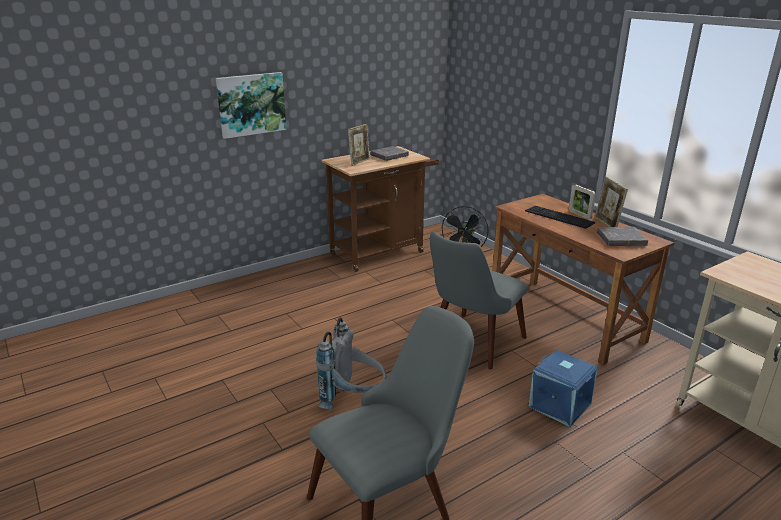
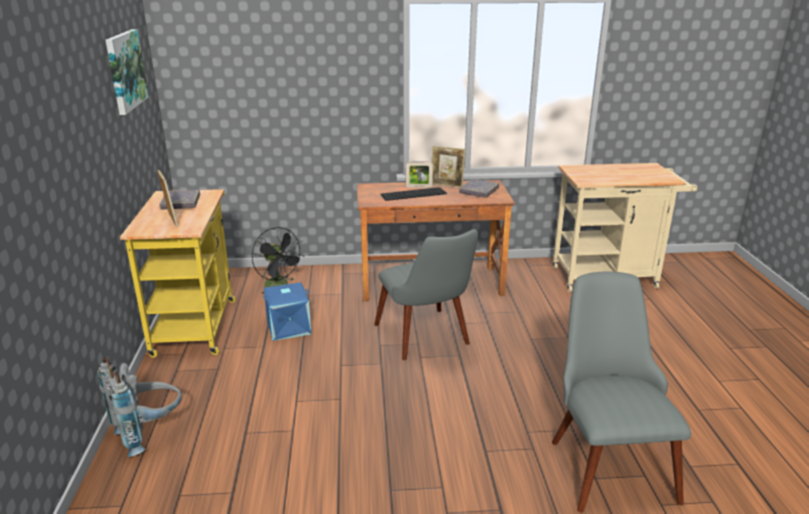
camera: 60 degrees left, 0 degrees up
picture [216,72,286,139] -> picture moved to [105,29,149,115]
grey backpack [316,317,387,409] -> grey backpack moved to [97,357,182,457]
brown cart [321,146,439,272] -> yellow cart [120,189,236,358]
blue storage box [528,350,598,427] -> blue storage box moved to [263,282,311,341]

